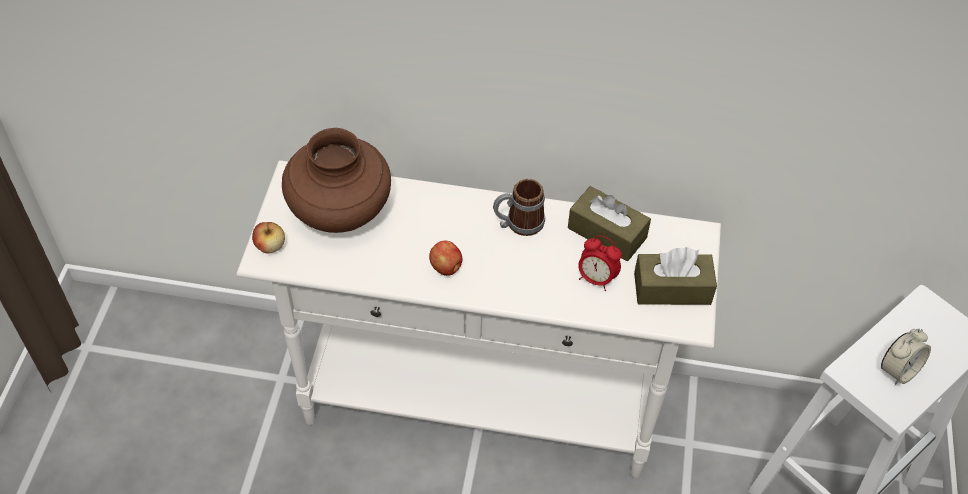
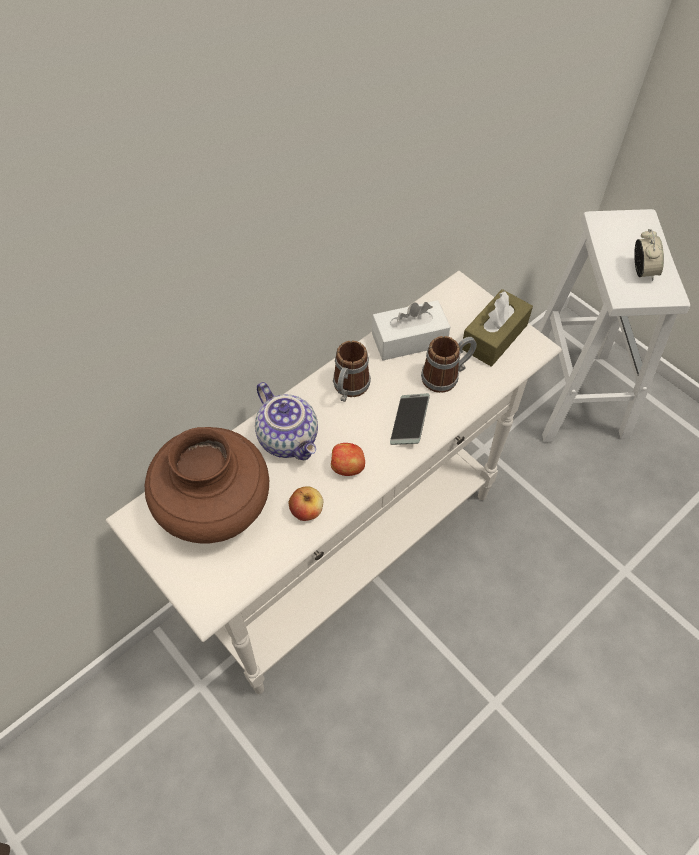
camera: 50 degrees left, 5 degrees up
apple [252,222,285,253] -> apple moved to [288,486,323,521]
brown tissue box [568,186,651,261] -> white tissue box [372,300,450,360]
alarm clock [578,236,622,291] -> mug [421,336,477,393]
none -> teapot [255,382,318,460]
none -> phone [390,393,430,445]

